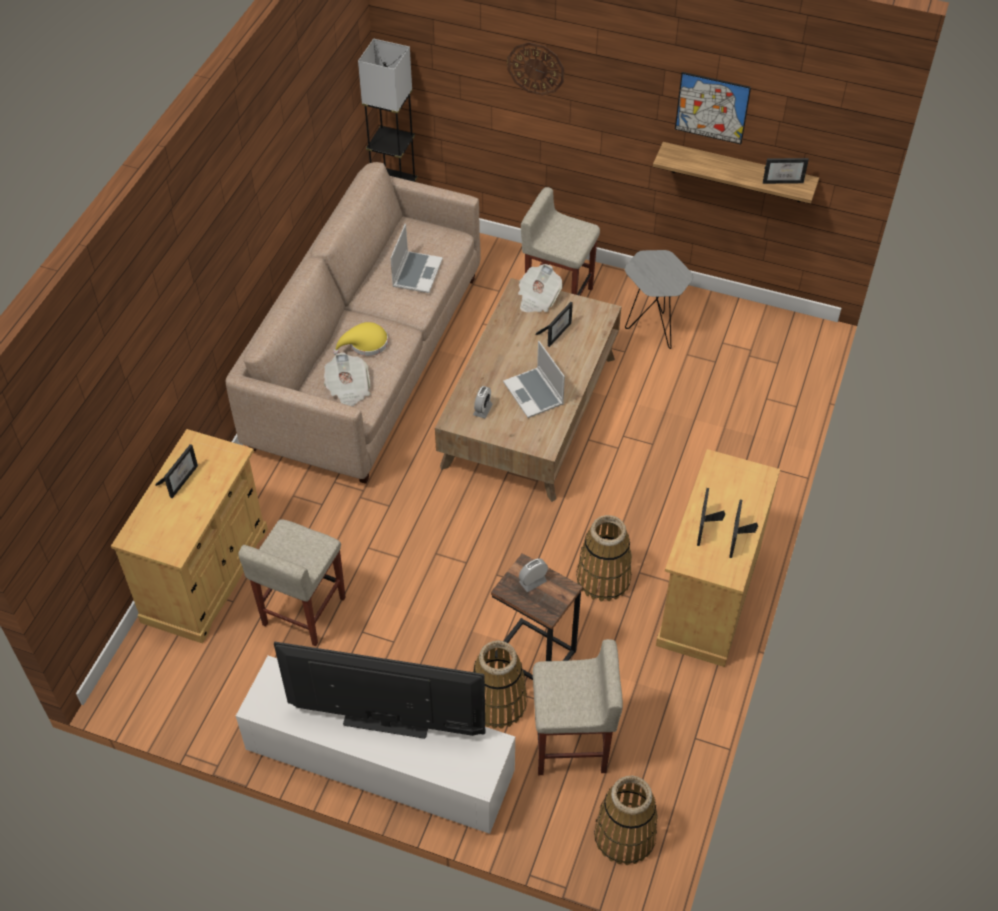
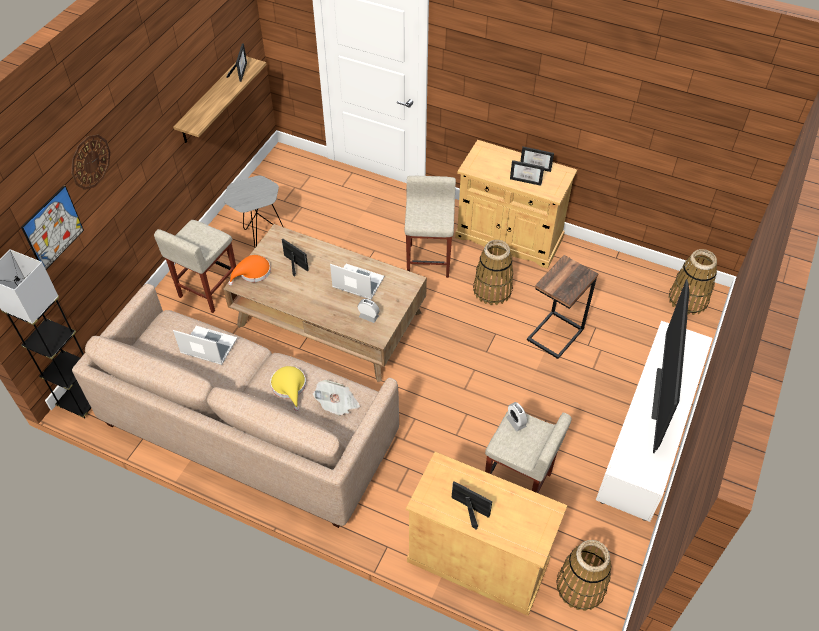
camera: 85 degrees left, 0 degrees up
basket [473,640,527,729] -> basket moved to [556,540,612,611]
laptop [503,341,565,418] -> laptop turned 135 degrees counterclockwise [330,264,385,300]
newspaper [518,264,563,312] -> orange hat [228,255,271,286]
alarm clock [519,558,548,592] -> alarm clock moved to [506,402,527,431]
beige stool [533,639,623,775] -> beige stool moved to [404,176,456,278]
picture [675,72,751,144] -> picture moved to [21,185,84,270]

